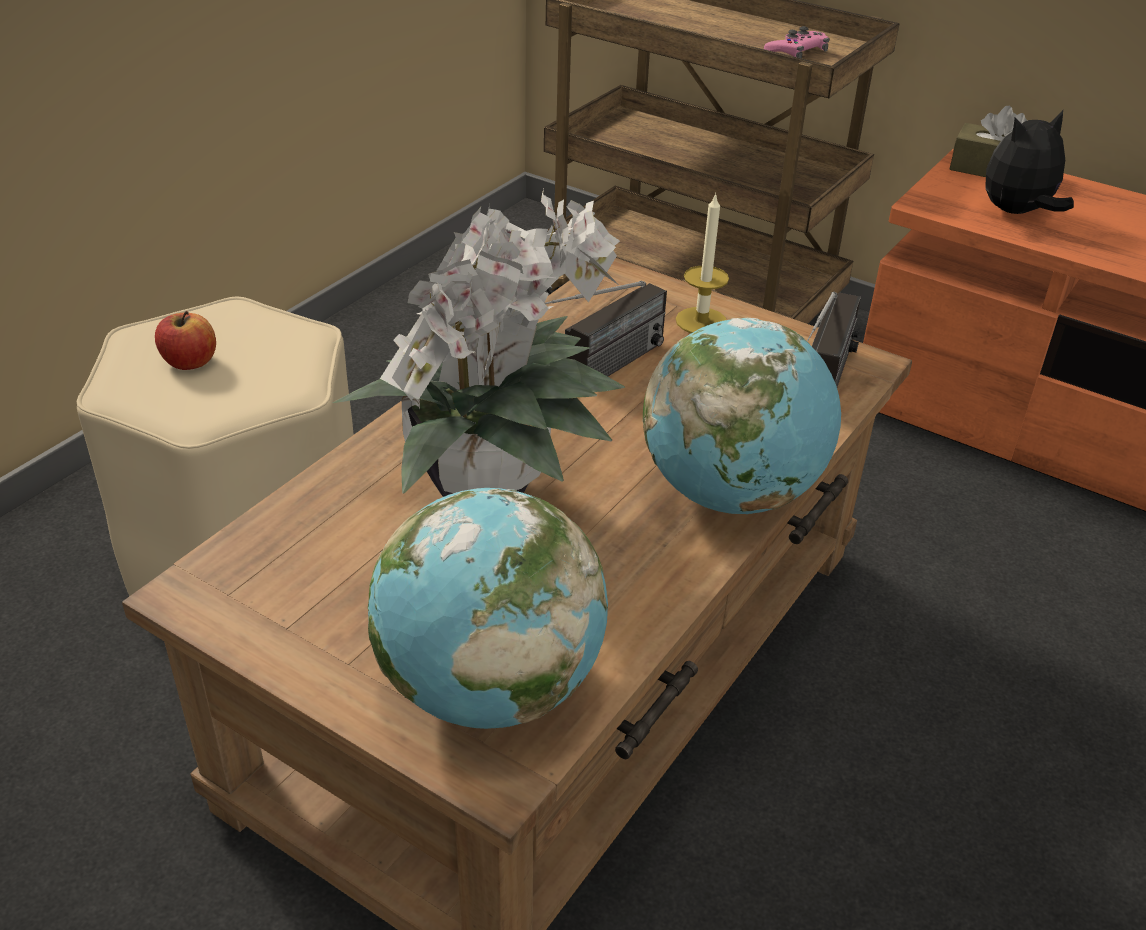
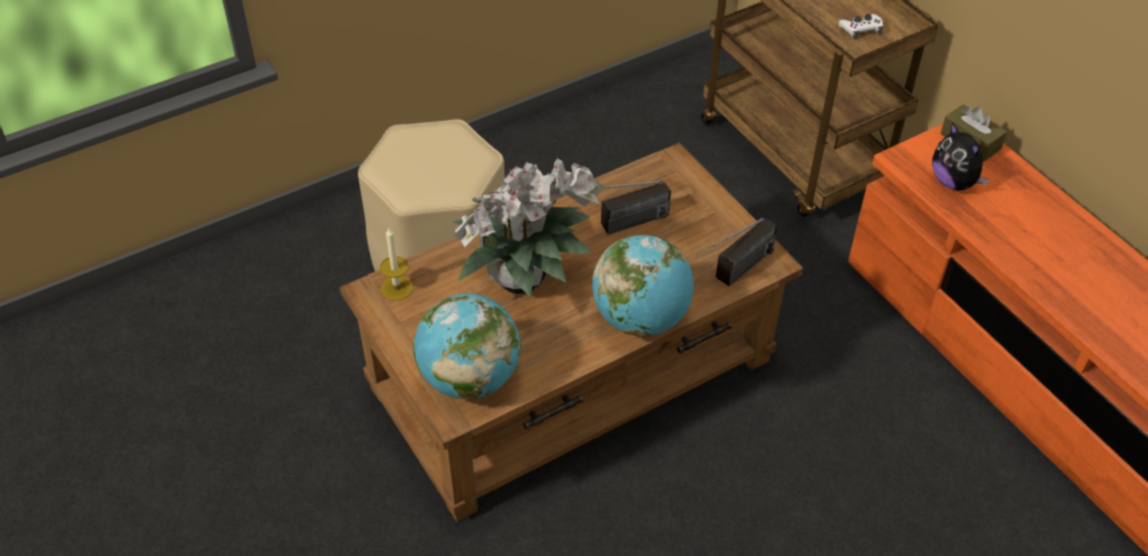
camera: 25 degrees right, 10 degrees up
apple [155,311,216,370] -> none
candle [676,192,729,333] -> candle moved to [380,228,413,301]
pink game controller [764,26,830,58] -> white game controller [838,14,883,39]
plush toy [985,110,1074,214] -> plush toy turned 120 degrees counterclockwise [932,122,990,191]

